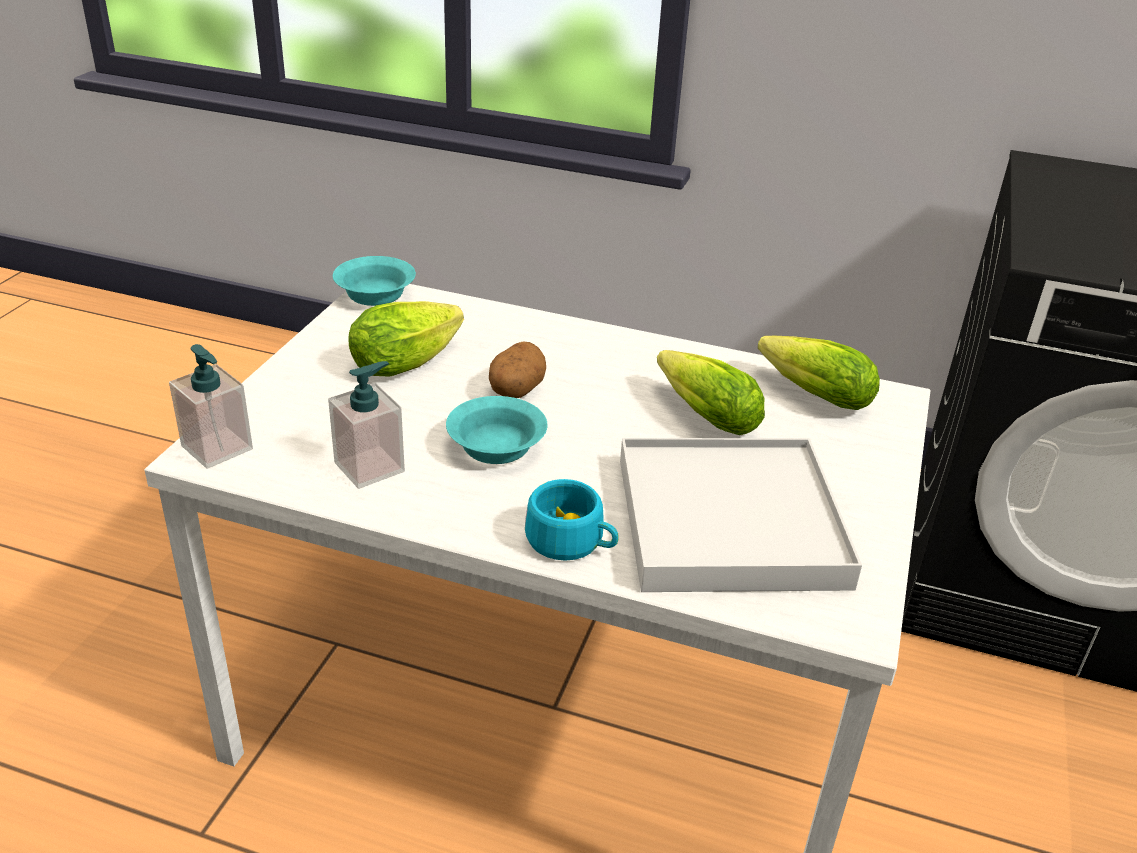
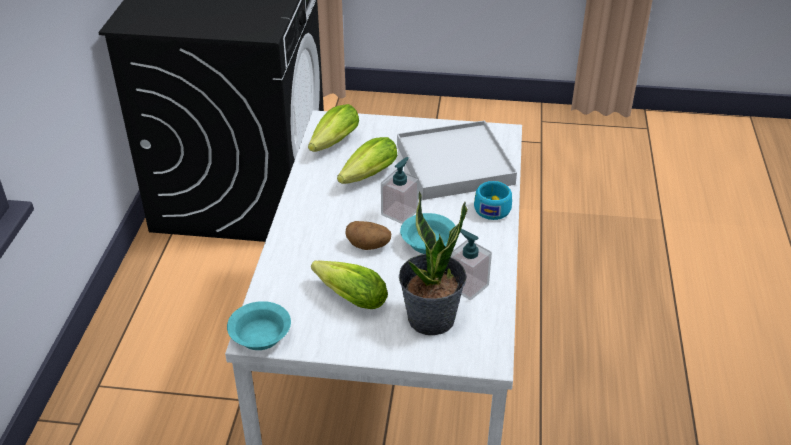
camera: 100 degrees left, 5 degrees up
soap dispenser [169,344,253,469] -> soap dispenser moved to [381,157,419,224]
none -> potted plant [399,191,468,335]

